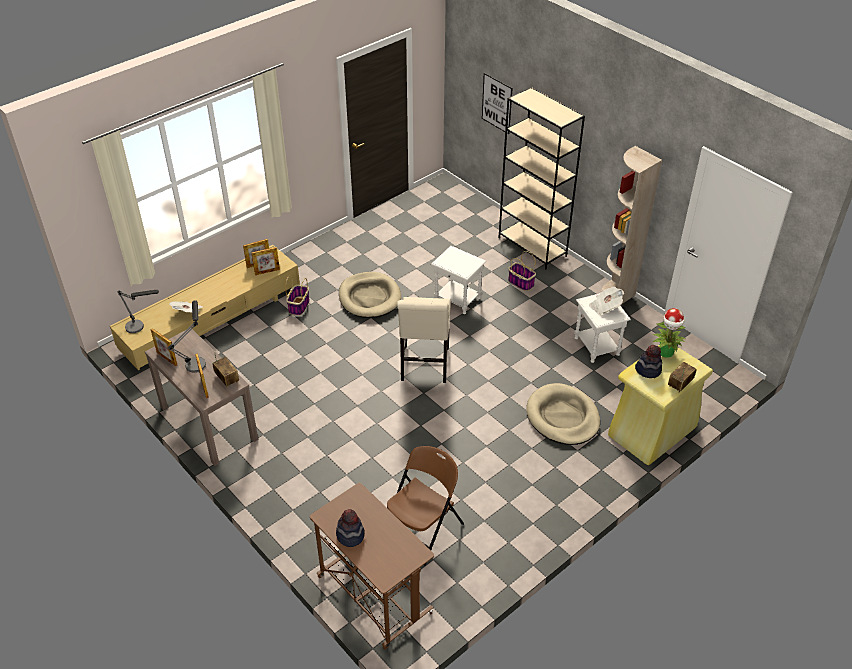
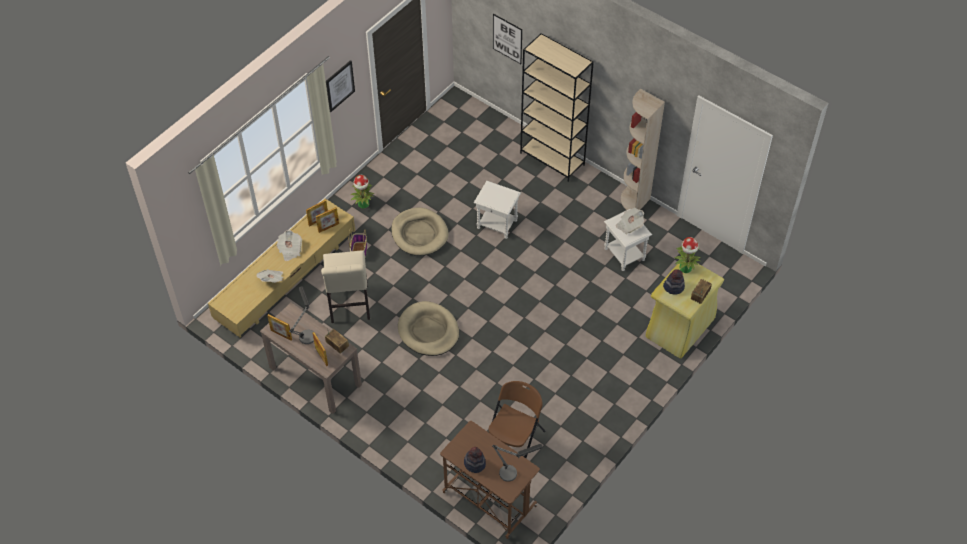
camera: 10 degrees left, 10 degrees up
table lamp [117,290,159,333] -> table lamp moved to [492,444,543,482]
beige stool [397,297,451,383] -> beige stool moved to [321,250,370,323]
basket [508,251,536,291] -> none
beige dog bed [526,383,600,445] -> beige dog bed moved to [398,301,459,356]
none -> newspaper [277,230,302,261]
none -> picture [326,60,355,112]
none -> potted plant [350,175,374,208]

